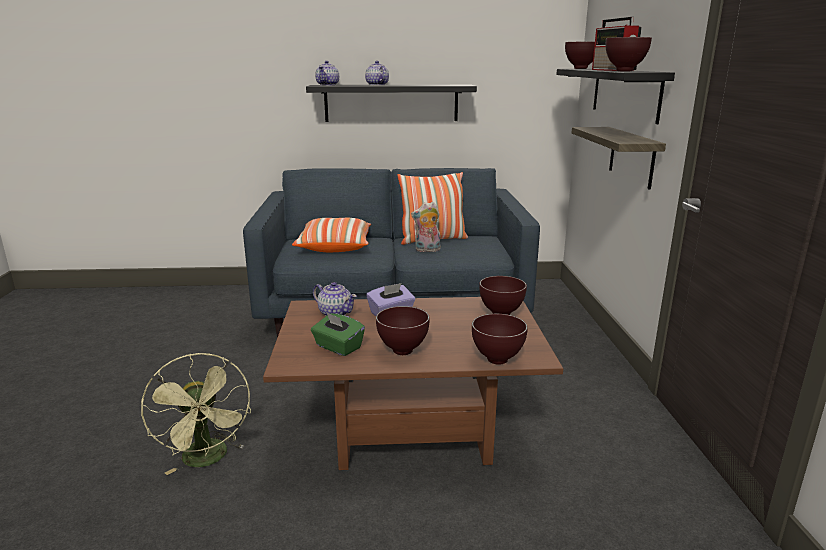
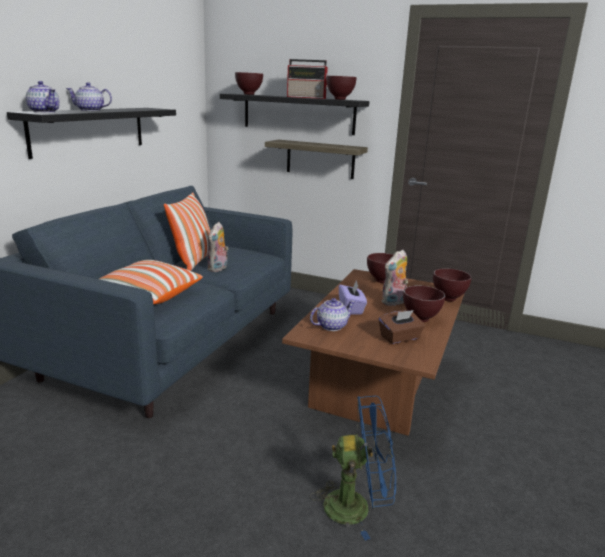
camera: 65 degrees left, 0 degrees up
green fan [141,353,251,475] -> blue fan [310,396,396,541]
green tissue box [311,312,365,356] -> brown tissue box [379,310,425,344]
none -> plush toy [382,249,408,306]

